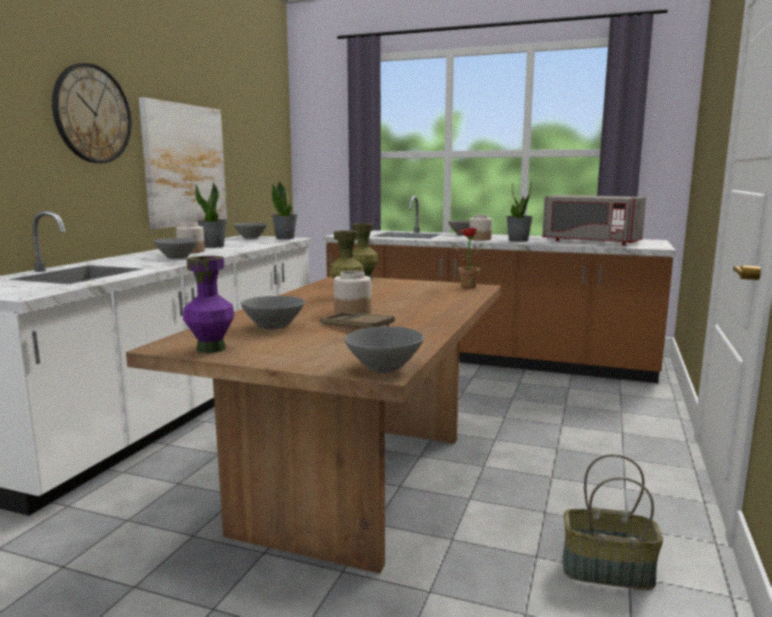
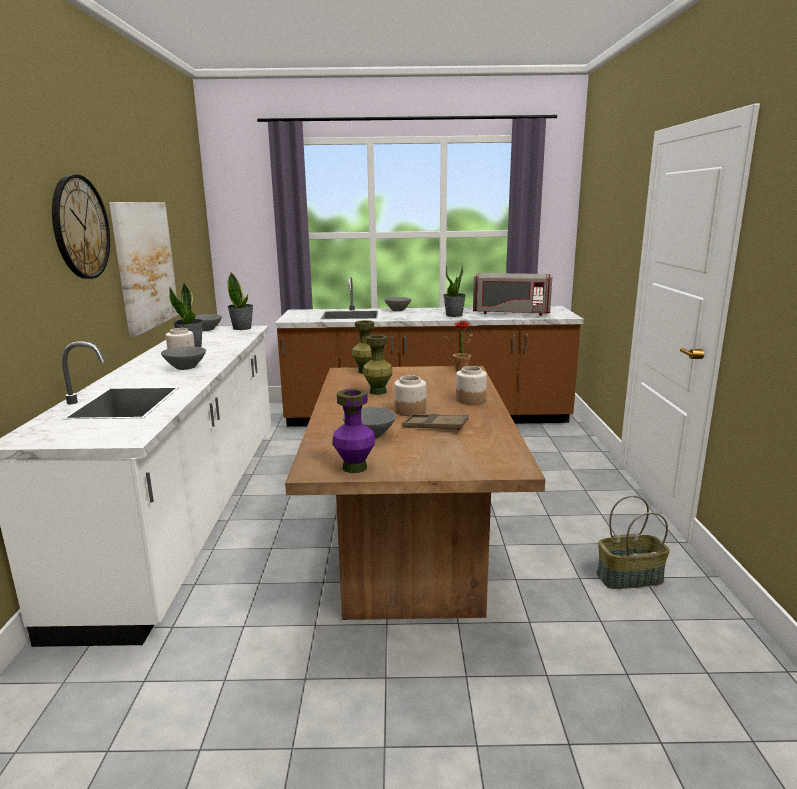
camera: 20 degrees left, 5 degrees up
grey bowl [345,326,424,373] -> none
jar [469,215,492,241] -> jar moved to [456,366,487,405]

